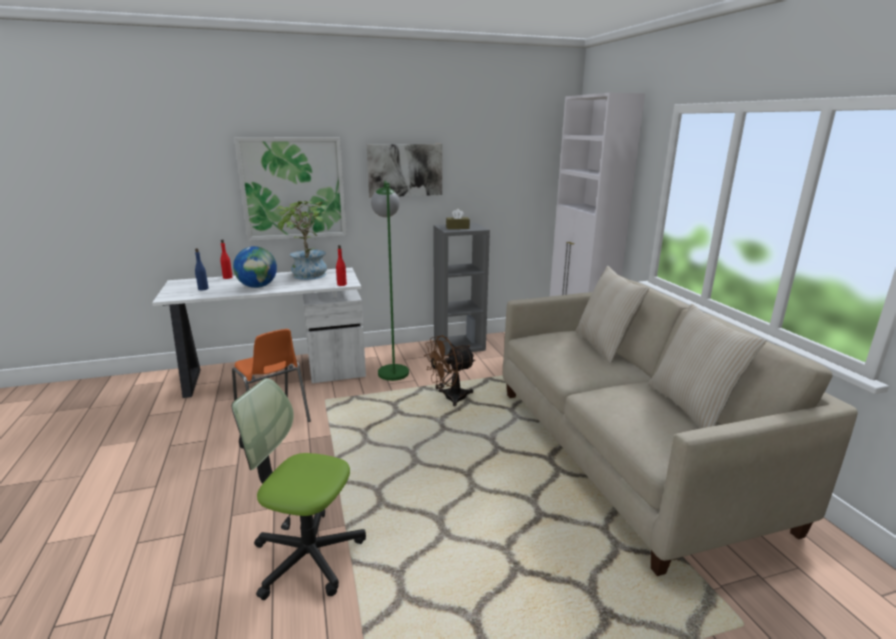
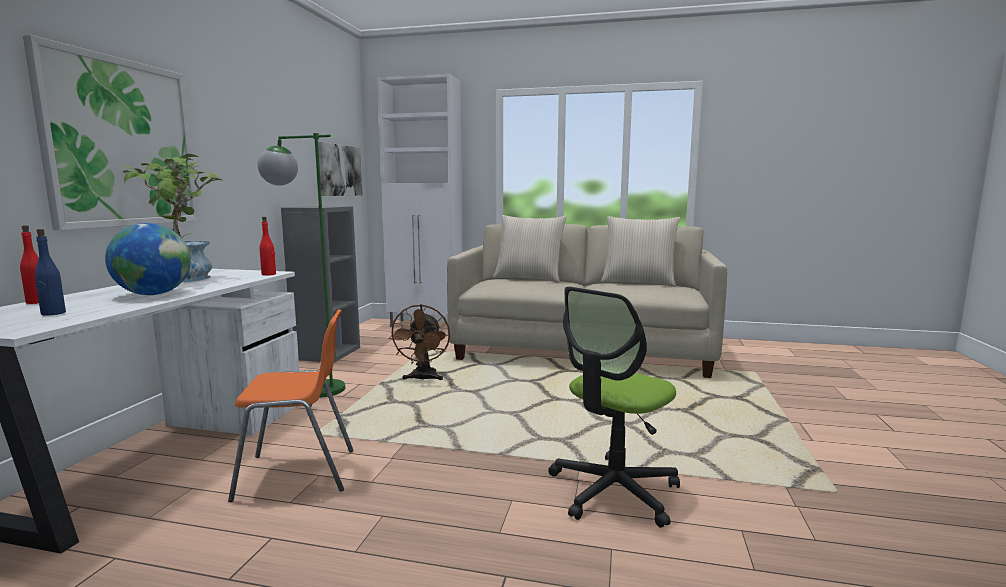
camera: 60 degrees left, 10 degrees down
picture [367,144,442,197] -> picture moved to [318,142,362,196]
brown tissue box [446,209,470,229] -> none

